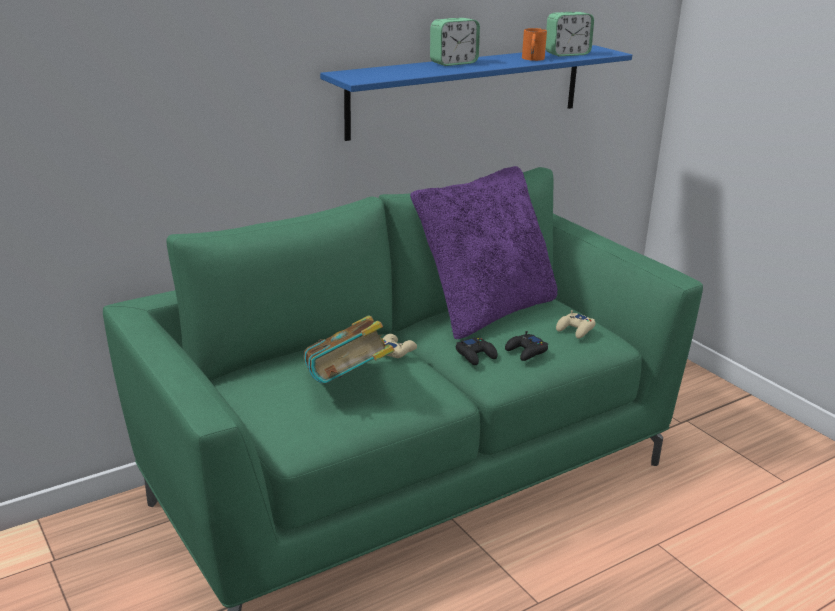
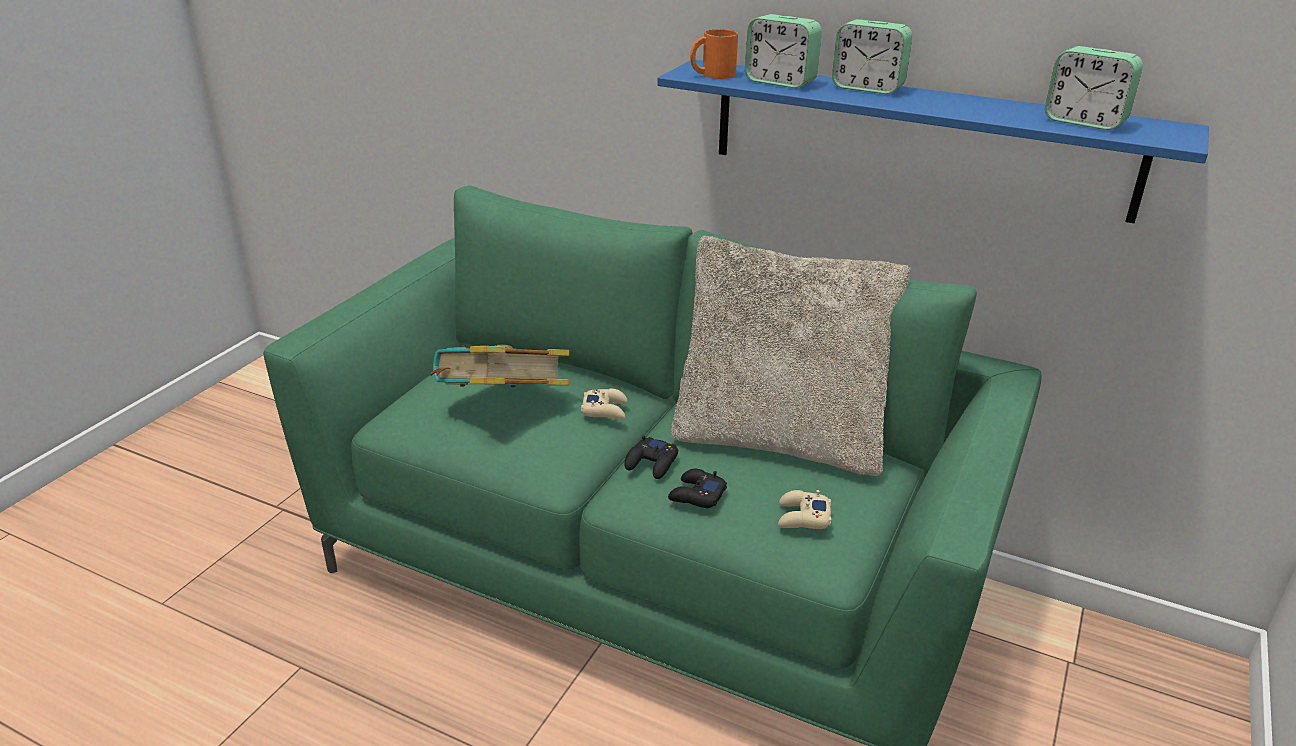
camera: 60 degrees right, 5 degrees up
purple pillow [410,166,558,340] -> beige pillow [670,236,911,476]
orange mug [522,28,547,61] -> orange mug moved to [690,29,738,79]
none -> alarm clock [745,14,822,88]

